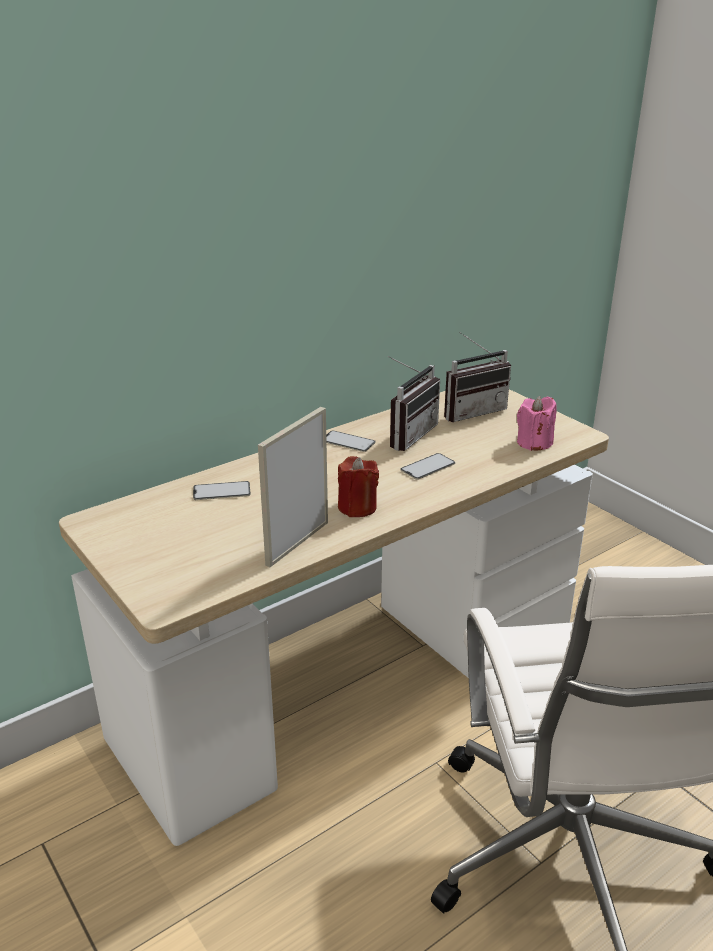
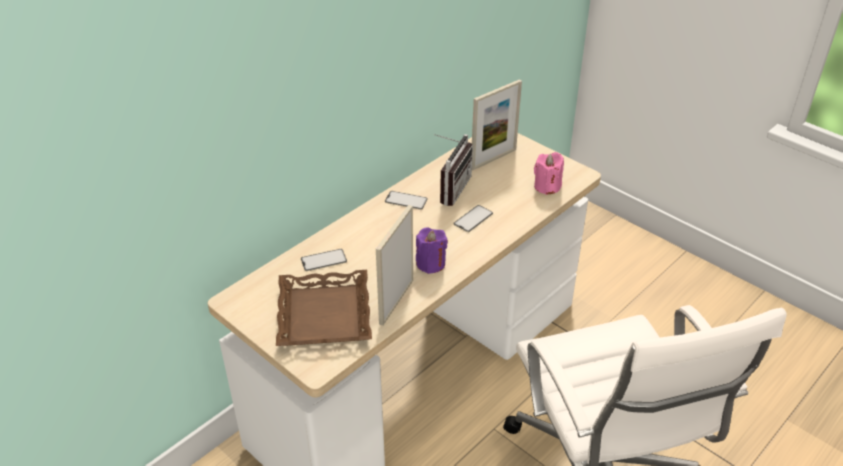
camera: 10 degrees left, 10 degrees up
red candle [338,456,379,517] -> purple candle [416,228,448,274]
radio [444,332,511,422] -> picture frame [472,79,522,170]
none -> brown tray [276,270,372,346]

